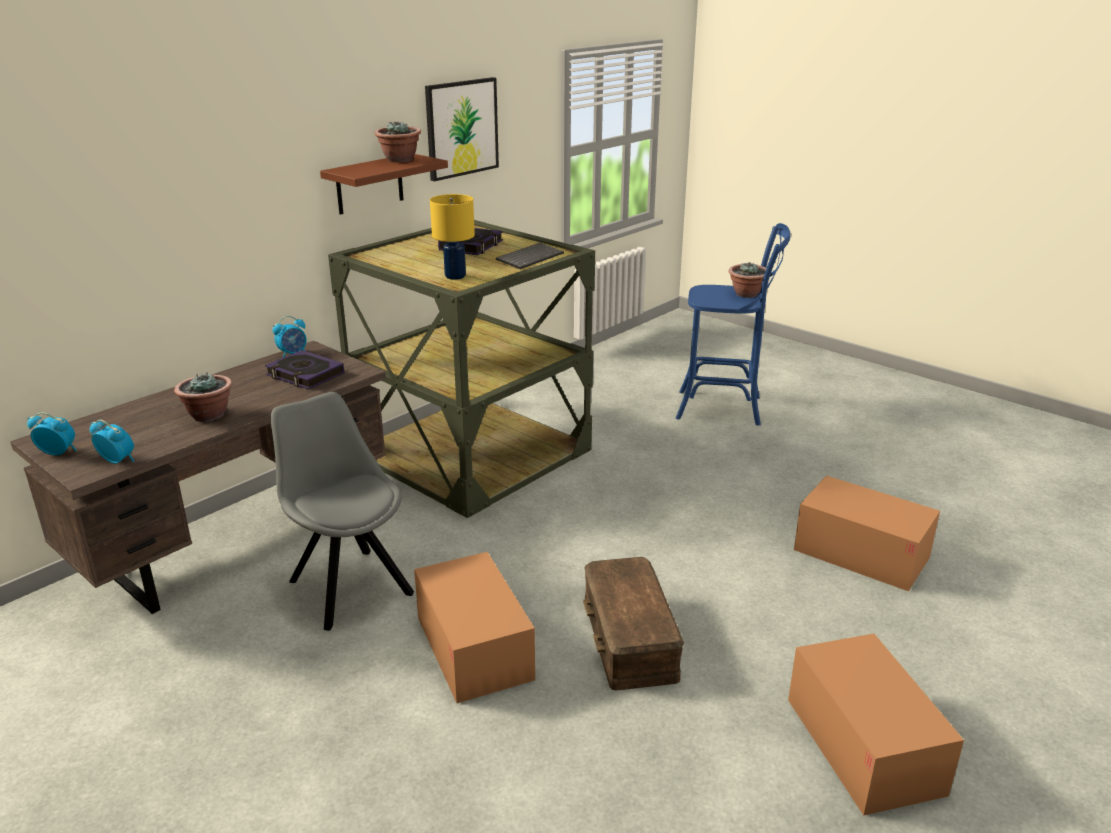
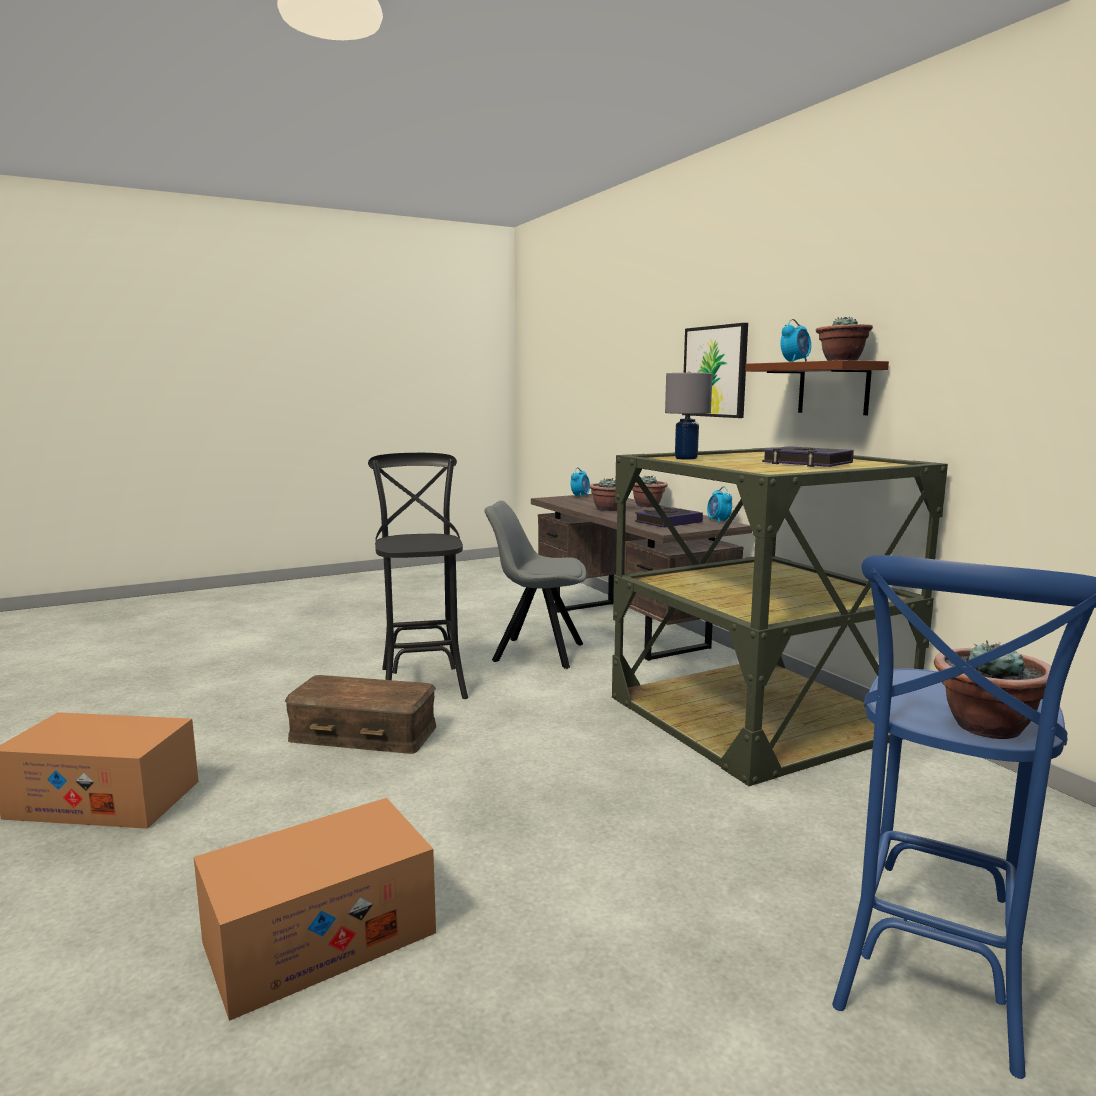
camera: 110 degrees right, 15 degrees down
alarm clock [90,420,134,464] -> alarm clock moved to [780,319,811,362]
grey chair [271,392,414,631] -> grey chair turned 150 degrees counterclockwise [485,501,587,669]
cardboard box [414,552,535,703] -> black stool [368,453,468,699]
picture [425,77,499,181] -> picture moved to [682,323,748,418]
yellow table lamp [430,194,475,280] -> grey table lamp [665,371,713,460]
keyboard [496,243,564,269] -> none
none -> potted plant [632,476,668,507]

